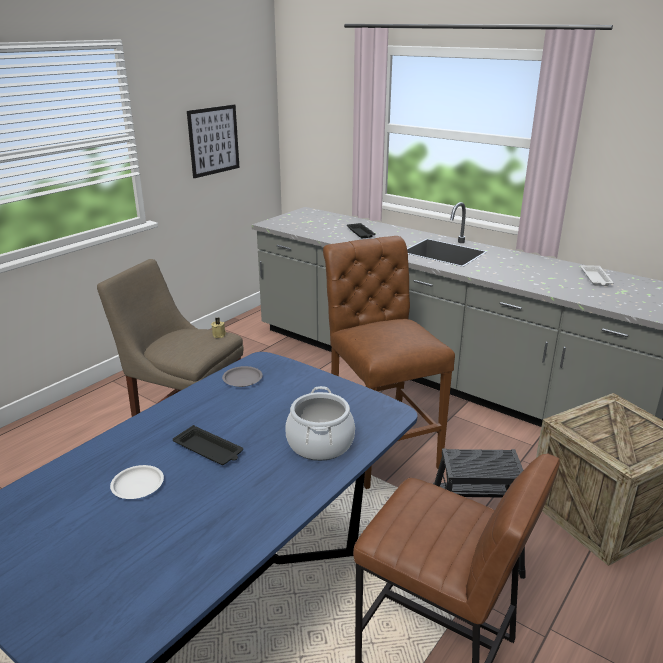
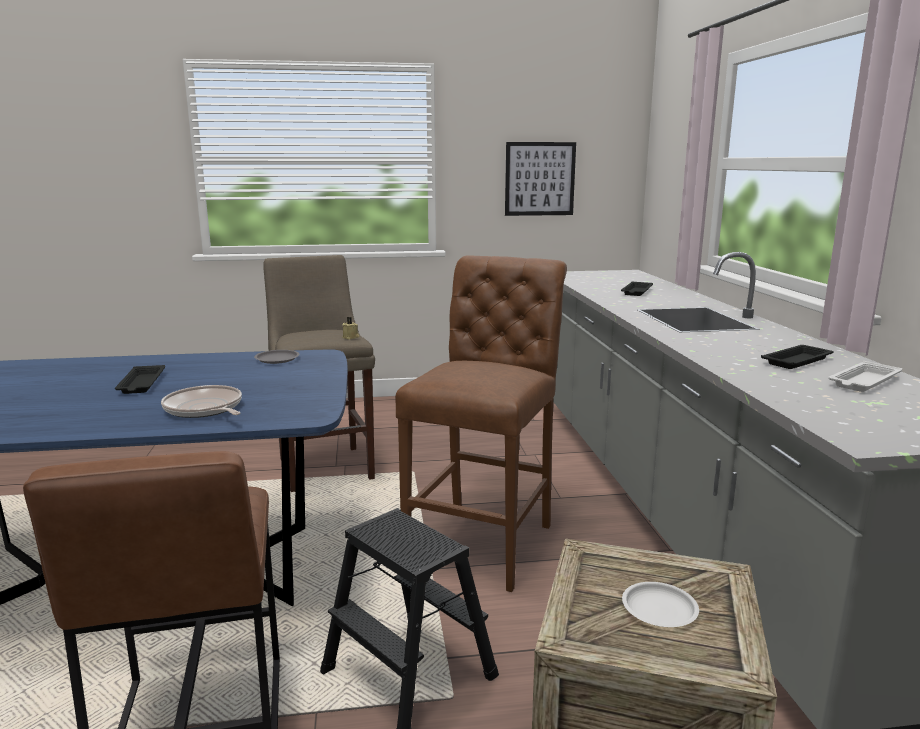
camera: 45 degrees right, 10 degrees down
white plate [110,465,164,499] -> white plate moved to [622,582,699,627]
cooking pot [285,386,355,461] -> frying pan [161,385,242,418]
none -> black tray [761,345,834,369]

